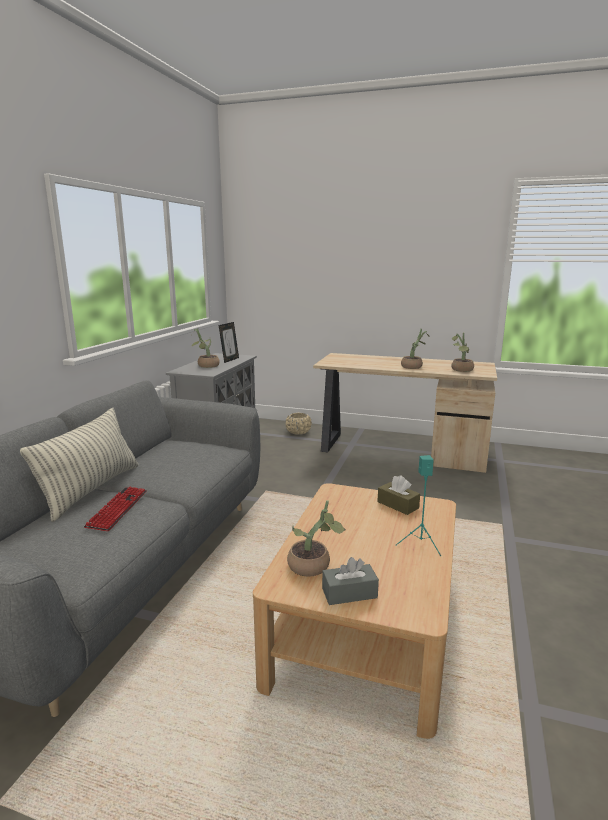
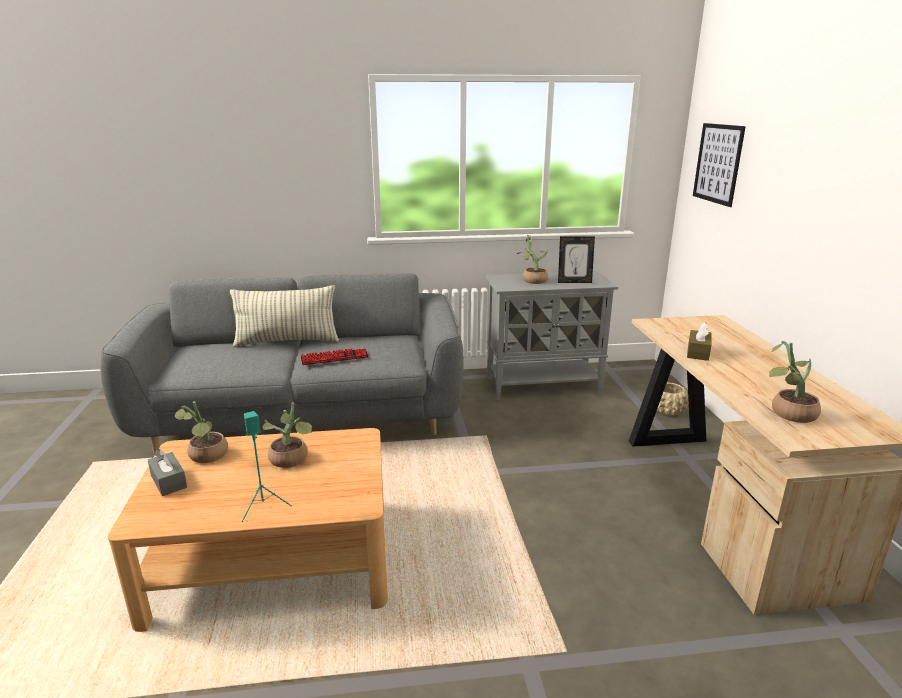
camera: 65 degrees right, 5 degrees up
keyboard [84,487,147,531] -> keyboard moved to [301,348,369,365]
brown tissue box [377,475,420,515] -> brown tissue box moved to [687,323,712,361]
potted plant [401,329,430,369] -> potted plant moved to [263,402,312,468]
none -> picture [693,123,746,207]

